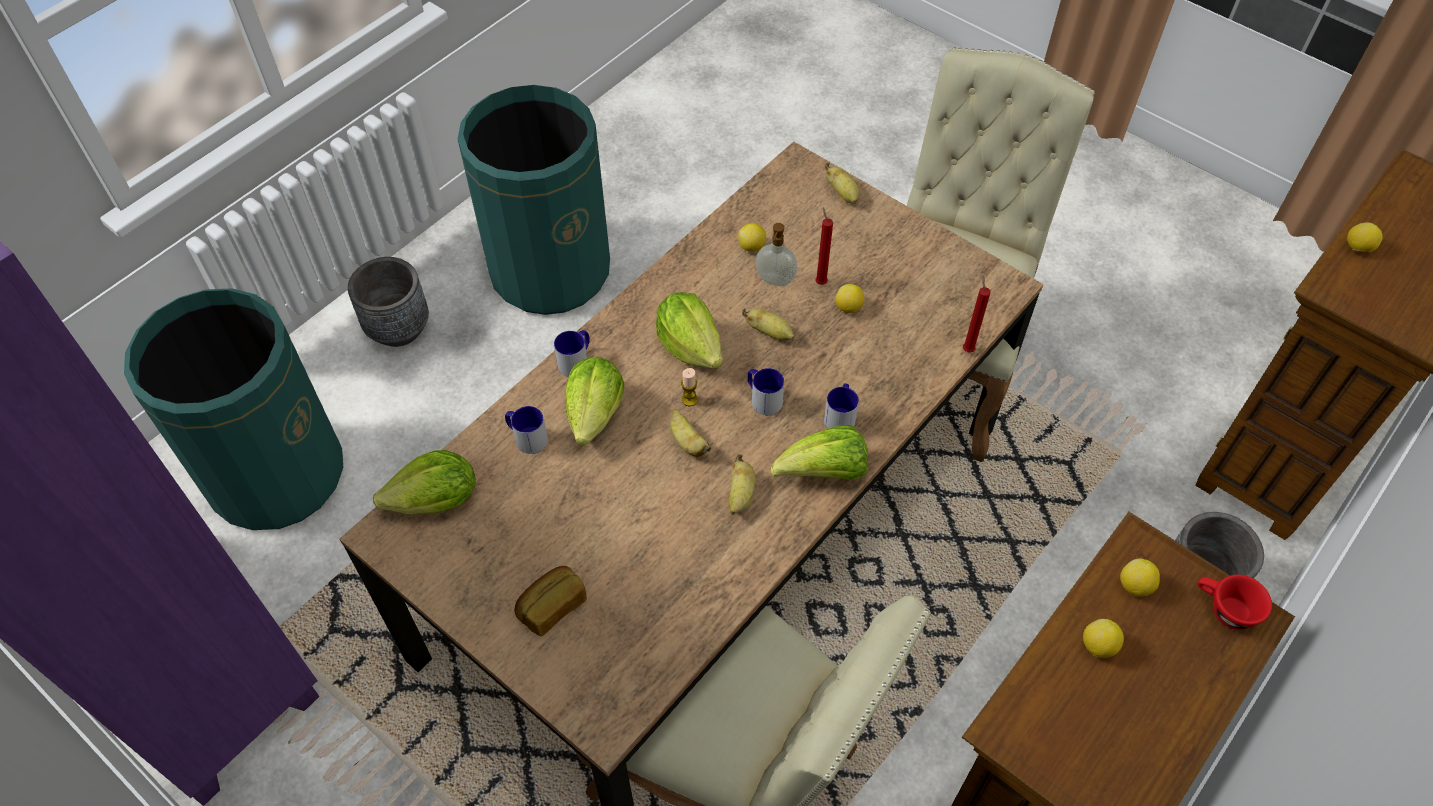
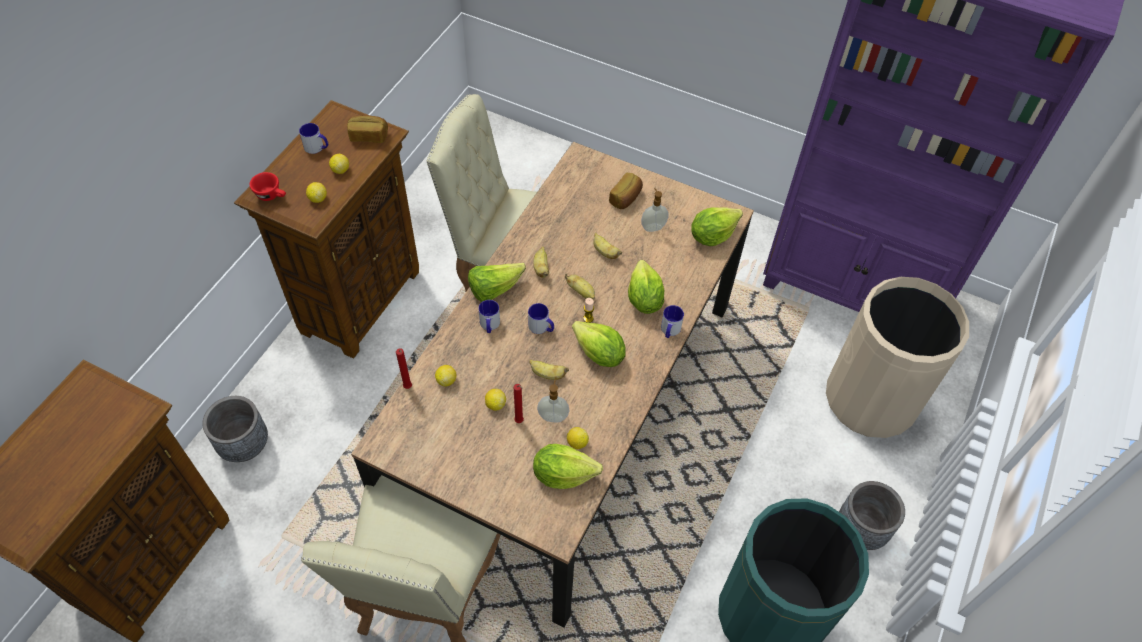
camera: 165 degrees right, 0 degrees up
green trash can [124,288,343,530] -> beige trash can [826,277,969,438]
mug [505,406,548,454] -> mug moved to [299,123,328,154]
banana [825,163,860,204] -> banana moved to [593,233,622,259]
lemon [1347,222,1383,252] -> lemon moved to [435,365,456,386]
none -> bread [347,115,388,143]
none -> lettuce [533,444,603,489]
none -> soap dispenser [641,188,669,232]

